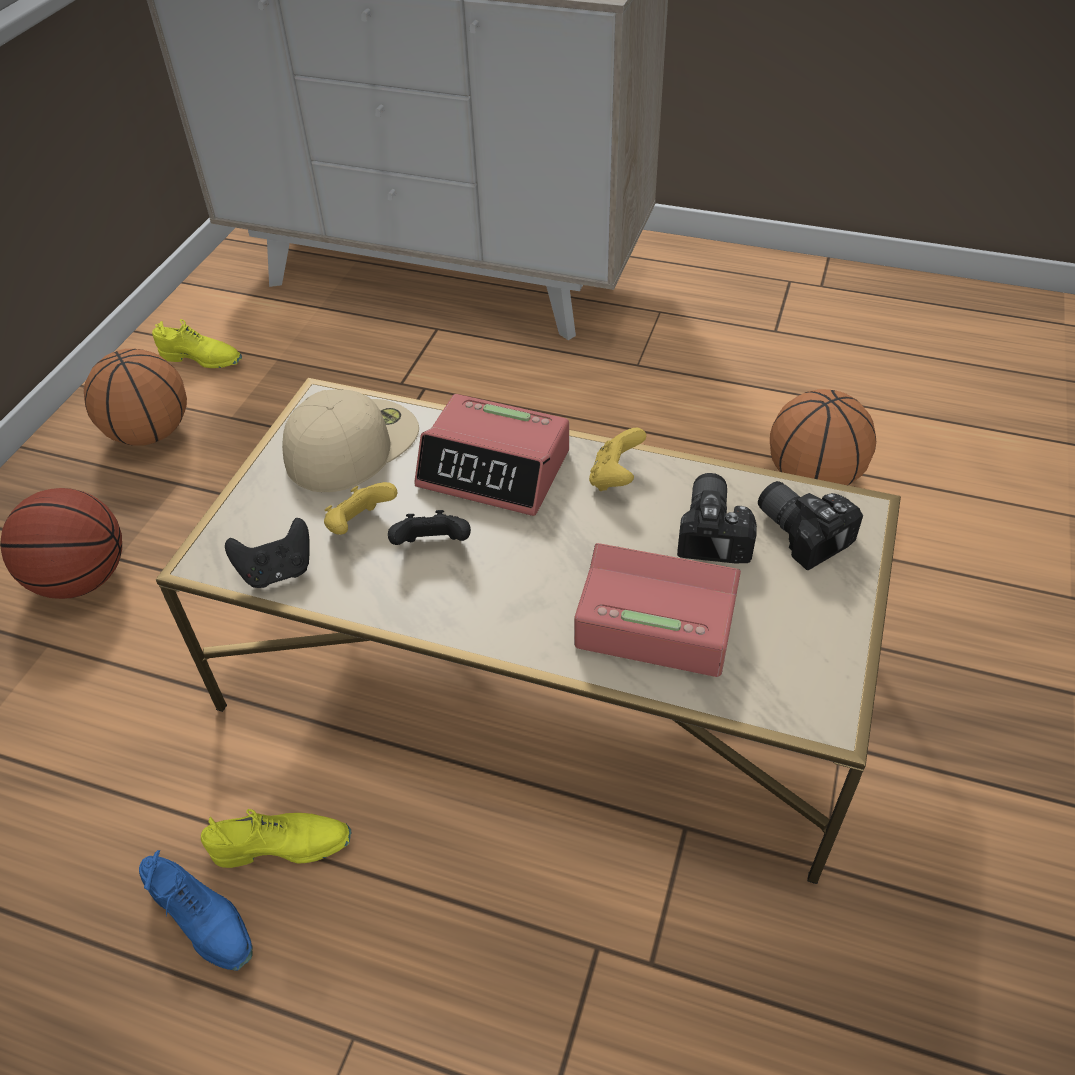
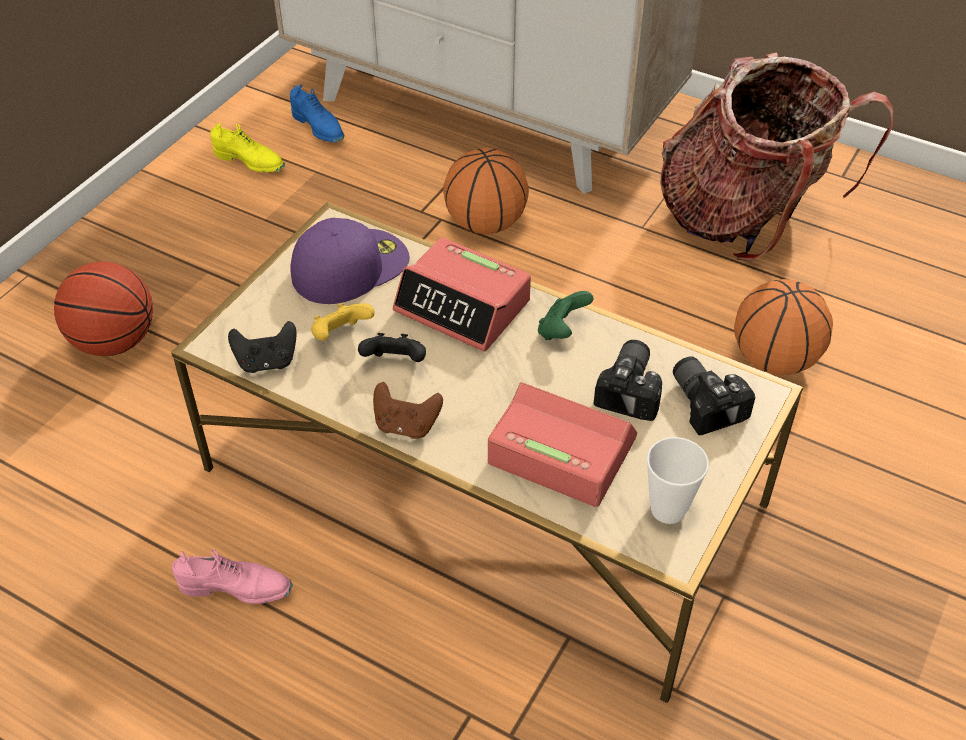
camera: 10 degrees right, 0 degrees up
basketball [84,349,187,446] -> basketball moved to [443,148,529,234]
blue shoe [139,850,253,971] -> blue shoe moved to [290,85,344,143]
yellow shoe [201,809,351,868] -> pink shoe [172,550,293,604]
beige cap [282,389,419,492] -> purple cap [291,218,409,304]
yellow game controller [589,428,646,491] -> green game controller [538,291,593,340]
none -> brown game controller [373,382,443,439]
none -> cup [647,437,709,524]
none -> backpack [661,52,894,261]

